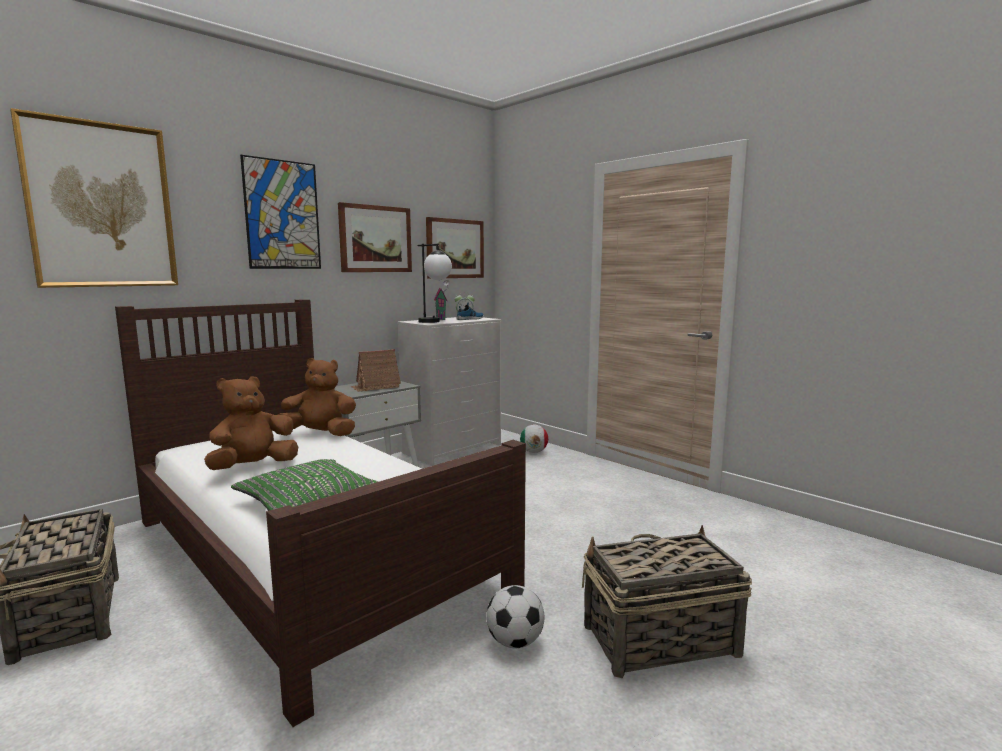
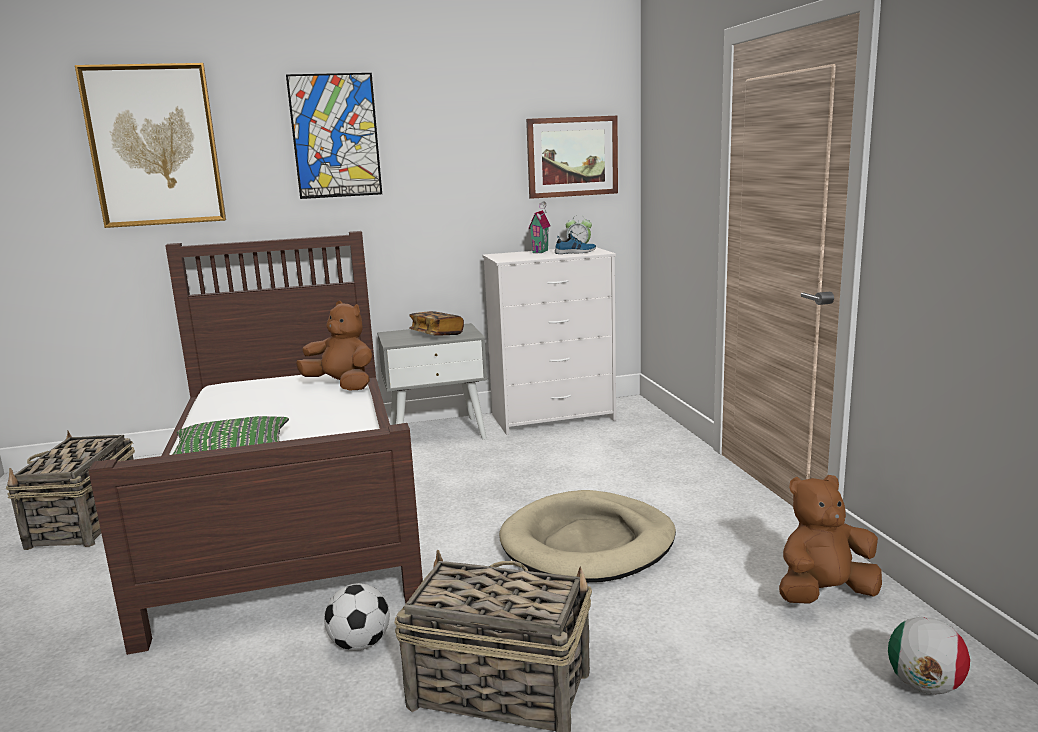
camera: 30 degrees right, 5 degrees up
brown plush toy [204,376,298,470] -> brown plush toy moved to [779,475,882,604]
picture [338,202,412,272] -> none
toy house [350,349,401,392] -> book [409,311,464,336]
table lamp [417,244,452,323] -> none
football [520,425,548,453] -> football moved to [888,616,970,695]
none -> beige dog bed [499,490,676,582]

